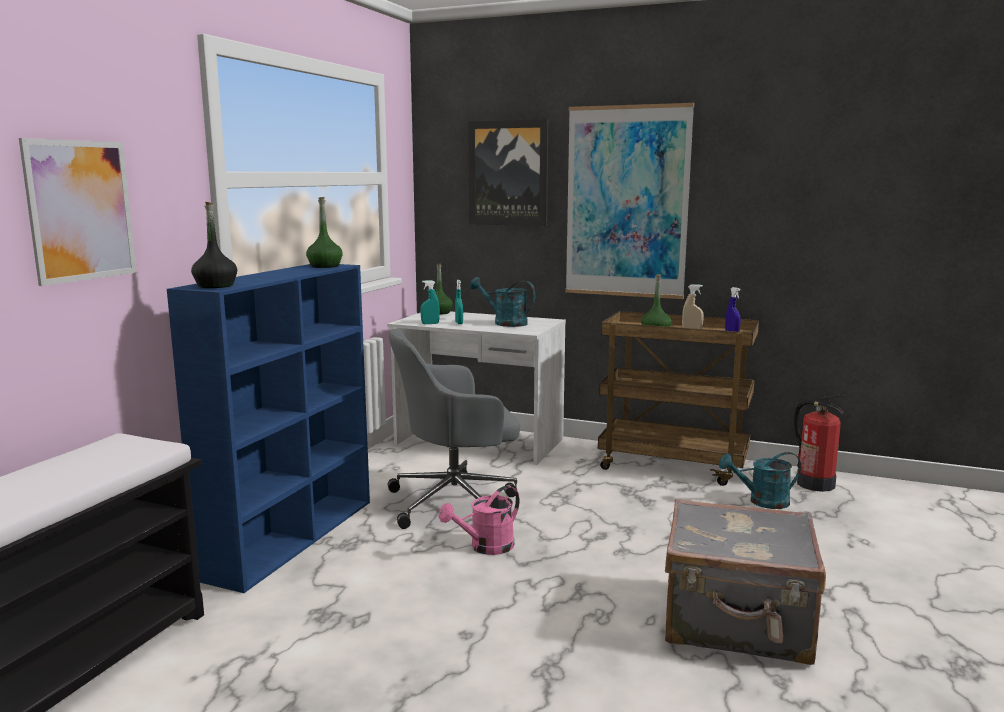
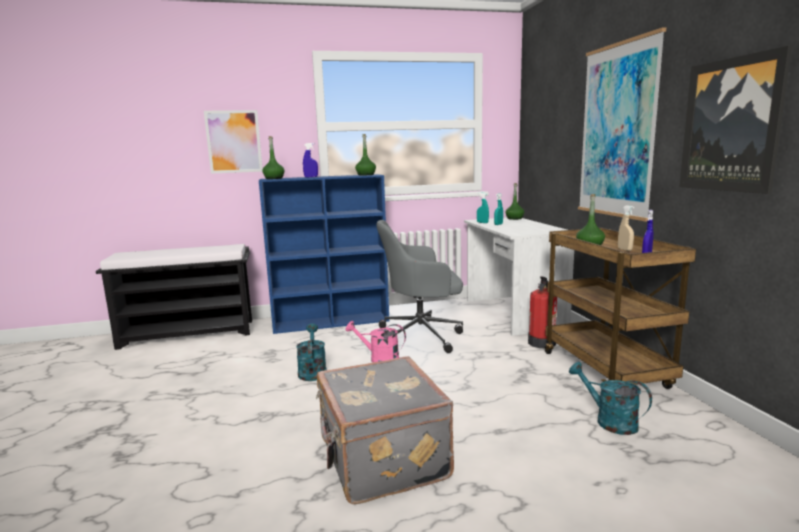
camera: 55 degrees right, 0 degrees up
black bottle [191,202,237,288] -> green bottle [262,136,285,179]
grey office chair [388,328,520,529] -> grey office chair turned 45 degrees counterclockwise [376,220,463,353]
picture [468,119,548,226] -> picture moved to [679,45,792,194]
turquoise watering can [469,277,535,327] -> turquoise watering can moved to [296,323,327,381]
fire extinguisher [794,395,845,492] -> fire extinguisher moved to [528,276,557,348]
none -> blue spray bottle [303,143,318,178]

